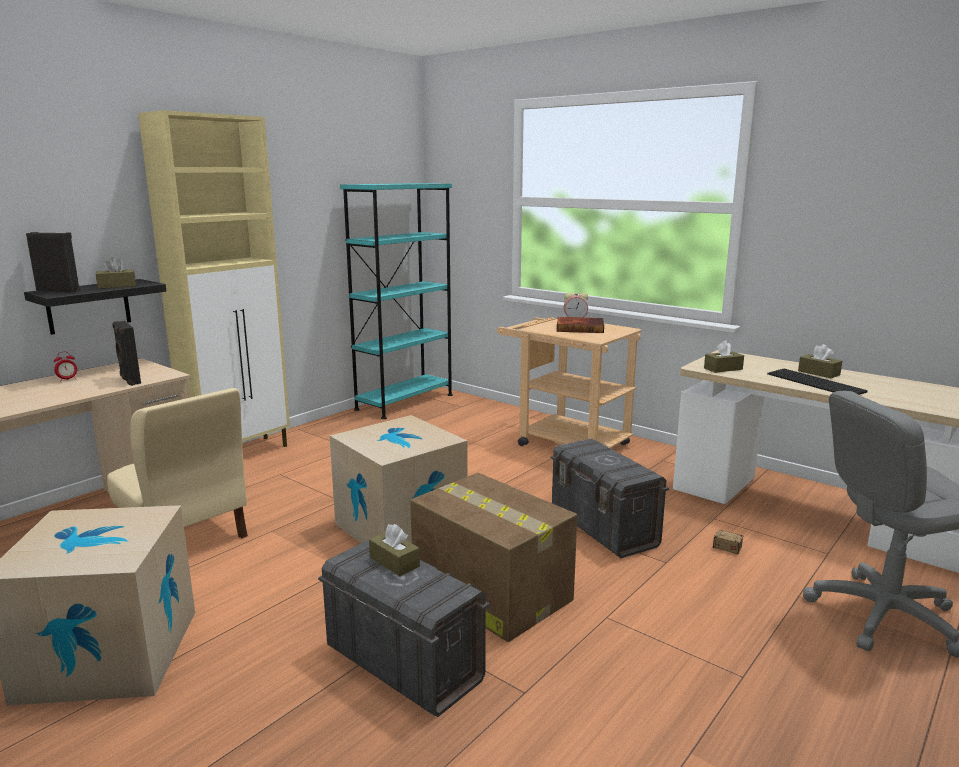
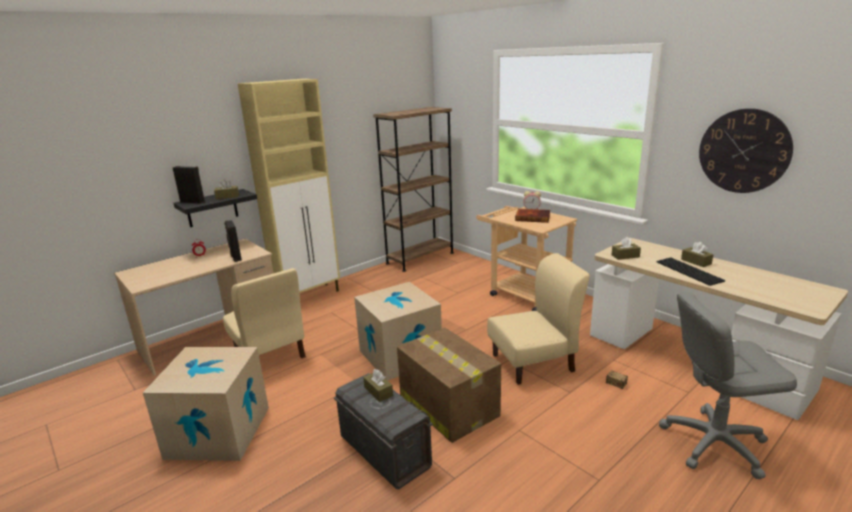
camera: 10 degrees right, 5 degrees up
turquoise bookcase [340,183,453,419] -> brown bookcase [373,107,454,272]
grey storage box [551,439,669,558] -> beige chair [487,253,590,385]
none -> wall clock [699,108,793,193]

